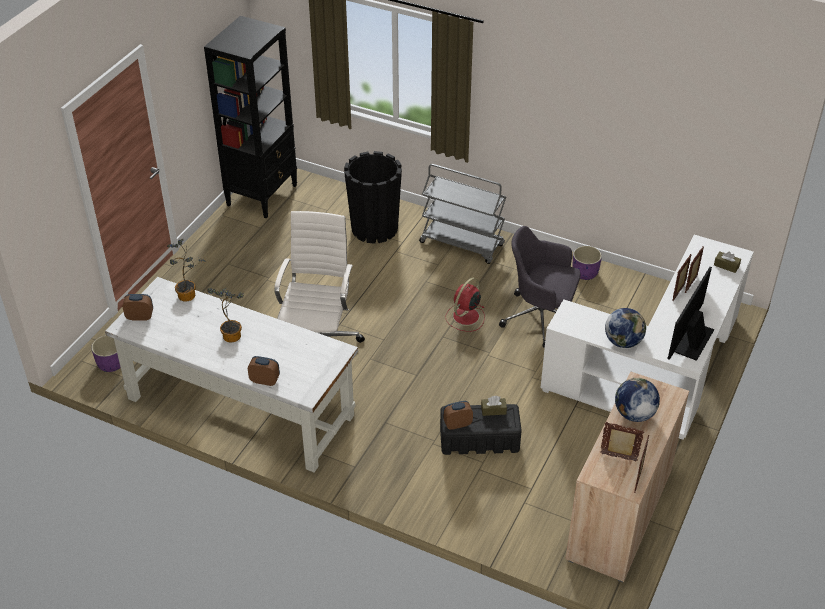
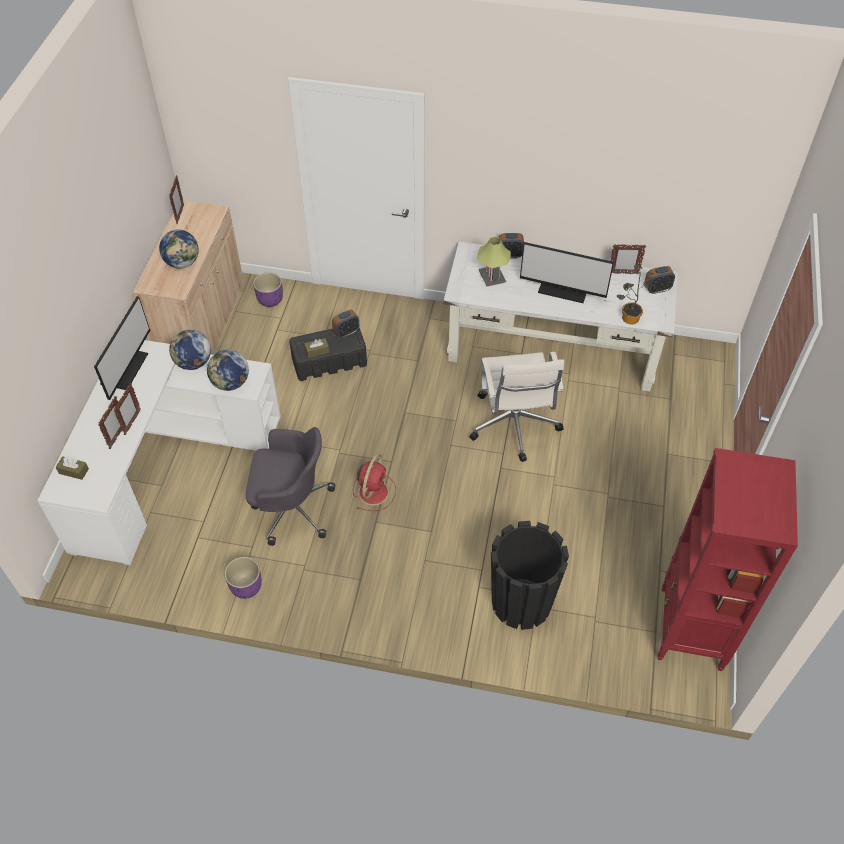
camera: 165 degrees right, 10 degrees up
purple planter [91,335,121,372] -> purple planter moved to [253,272,283,307]
black bookcase [204,16,297,219] -> red bookcase [658,448,798,671]
potted plant [207,288,244,343] -> monitor [520,242,614,303]
grey cart [419,164,506,264] -> none
picture frame [600,422,644,462] -> picture frame moved to [610,244,646,274]
none -> globe [207,350,249,391]
none -> table lamp [477,237,511,287]

